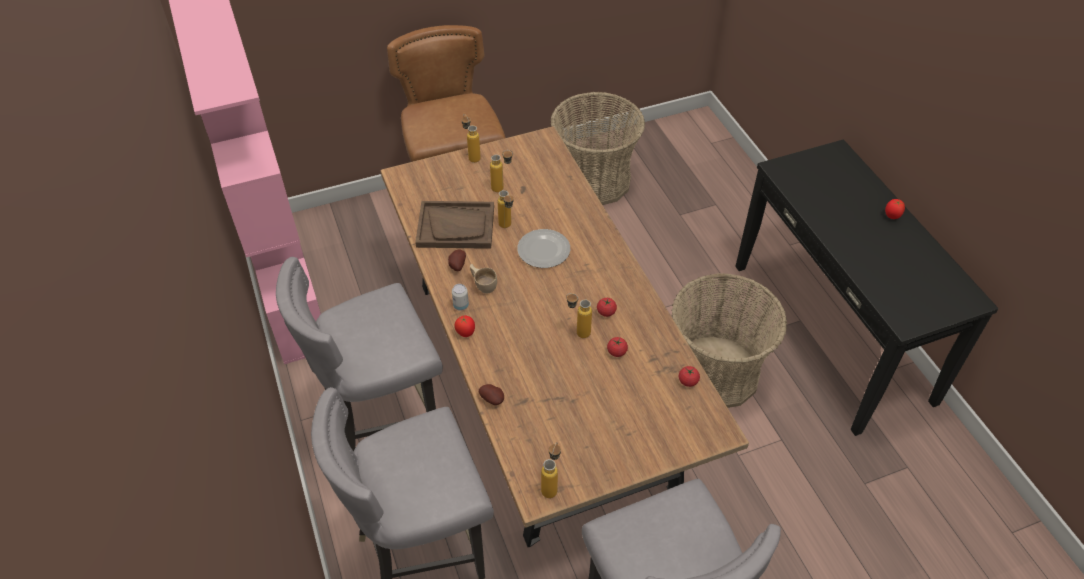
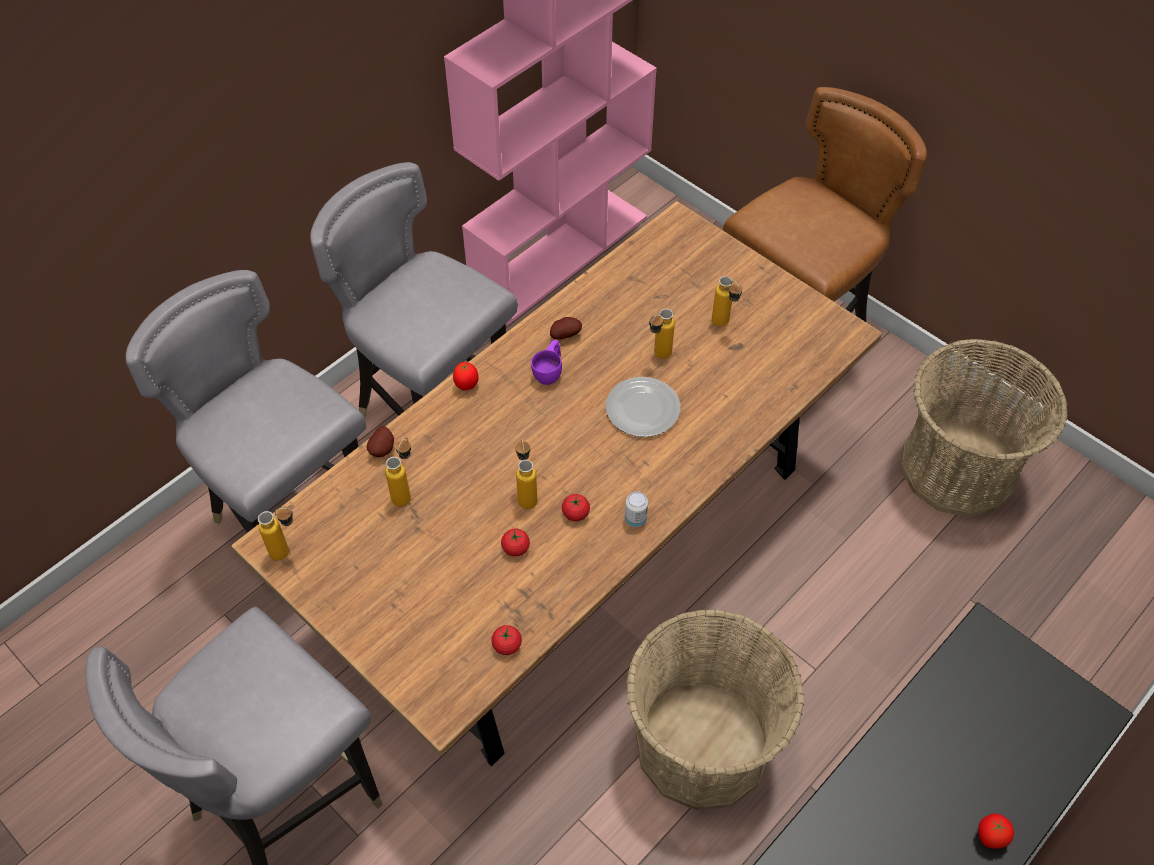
camera: 65 degrees right, 5 degrees up
brown tray [415,201,494,249] -> none
can [452,284,469,311] -> can moved to [625,491,648,527]
bottle [462,114,481,163] -> bottle moved to [385,438,411,506]
beige cup [470,264,497,294] -> purple cup [531,340,562,385]

